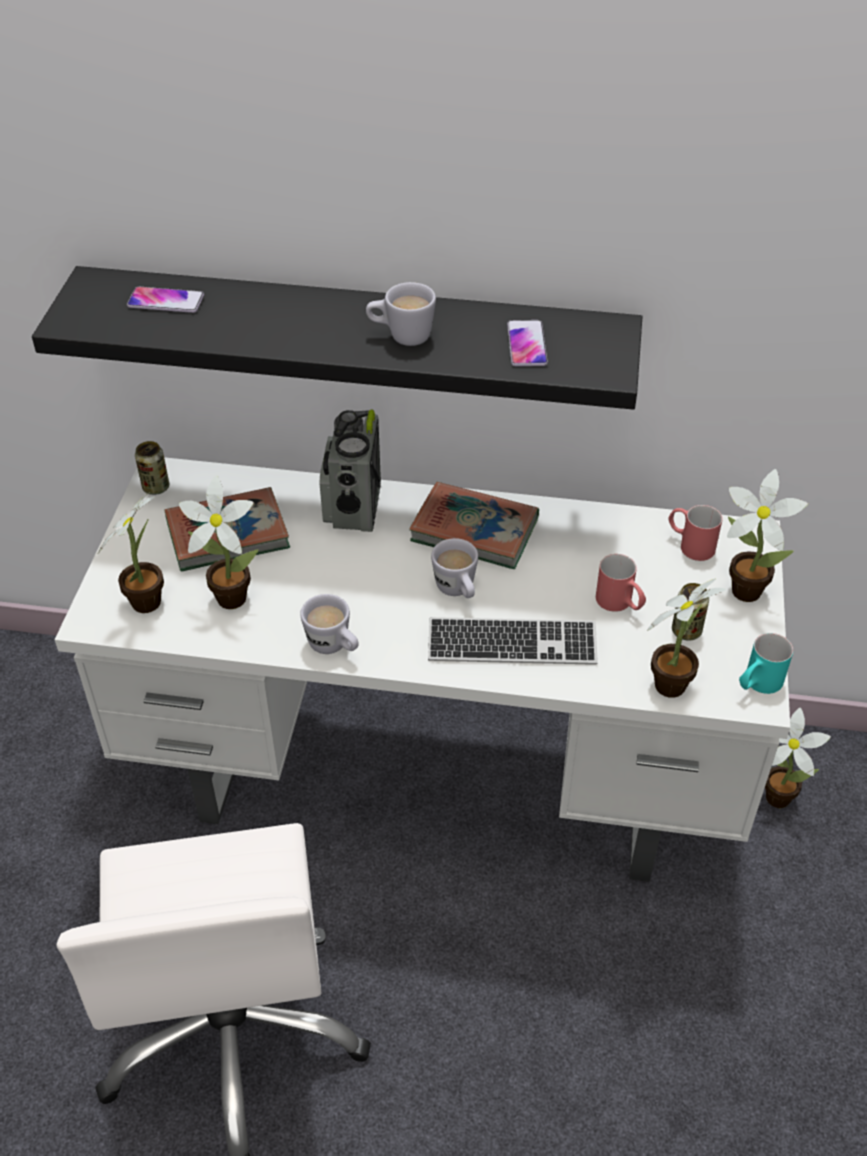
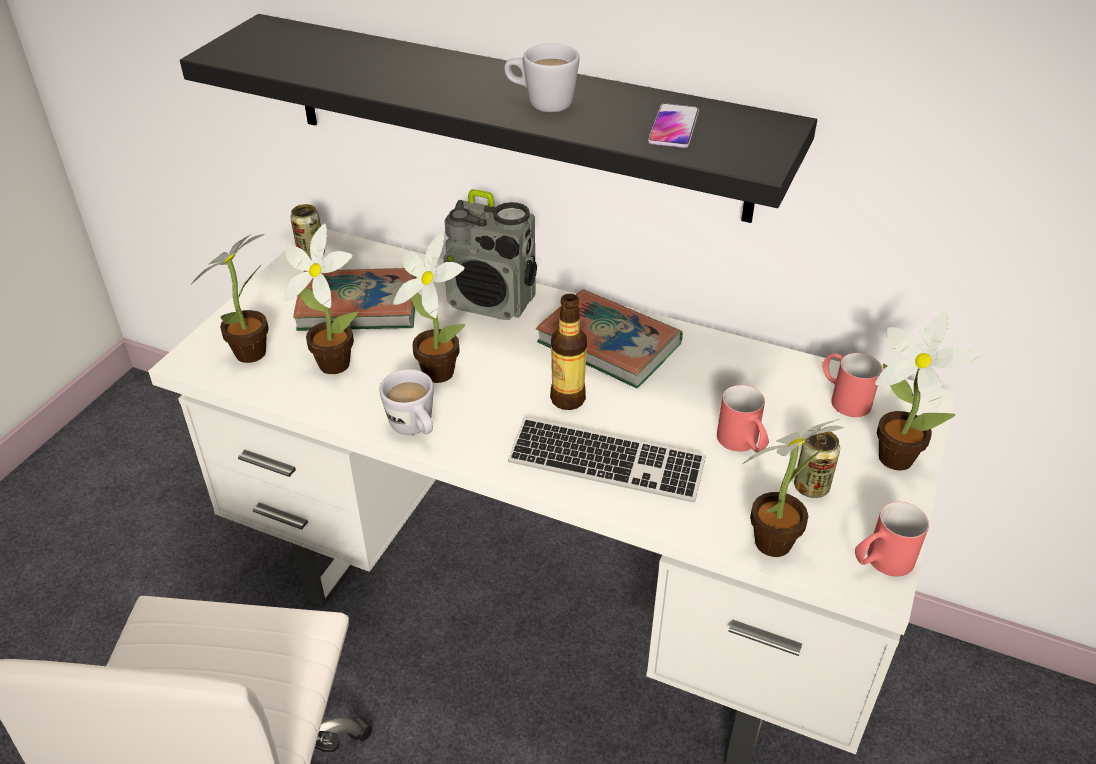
camera: 15 degrees right, 5 degrees down
phone [127,287,204,313] -> none
radio [320,409,381,532] -> radio turned 90 degrees counterclockwise [443,189,537,320]
white mug [431,538,478,598] -> bottle [550,294,587,410]
turquoise mug [739,633,793,694] -> red mug [855,502,929,577]
potted plant [765,708,831,808] -> potted plant moved to [393,232,465,383]

